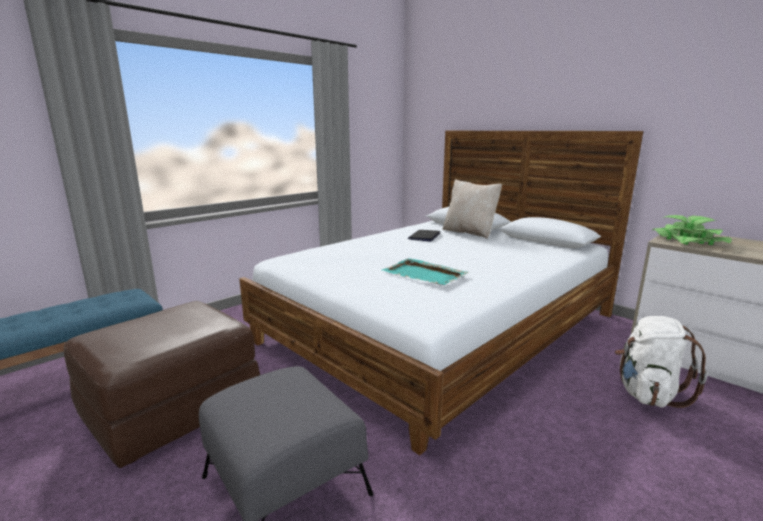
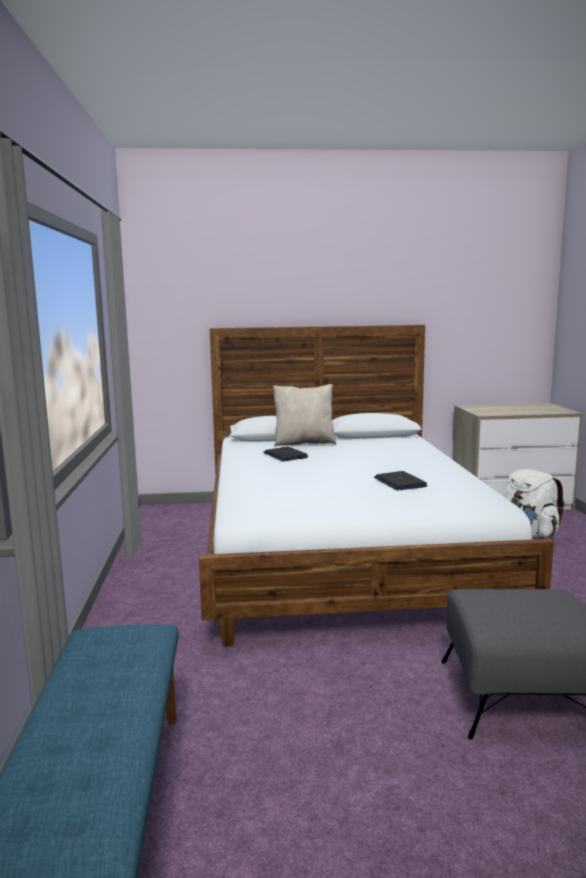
camera: 50 degrees left, 5 degrees down
brown ottoman [64,301,260,468] -> none
turquoise tray [382,258,469,285] -> laptop [374,471,428,491]
potted plant [652,215,732,245] -> none

